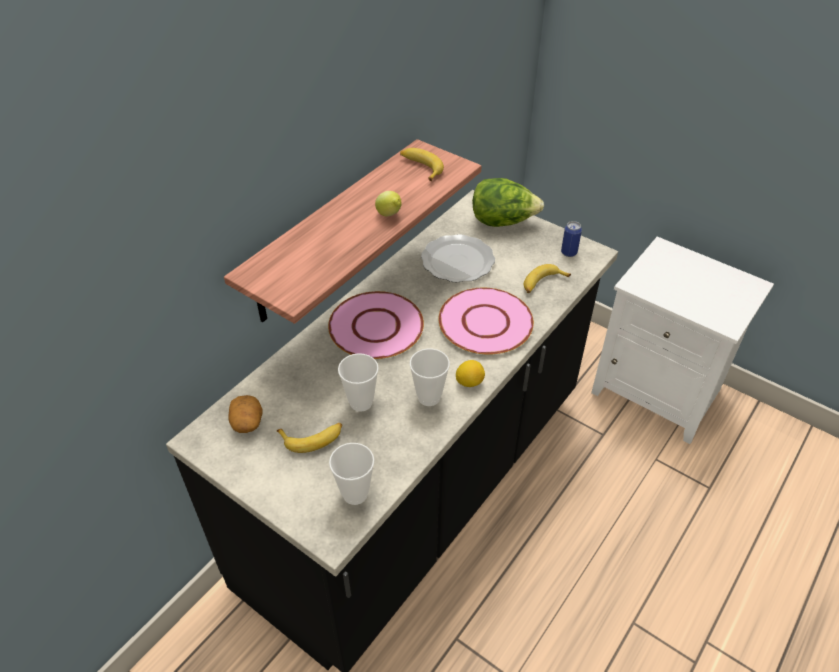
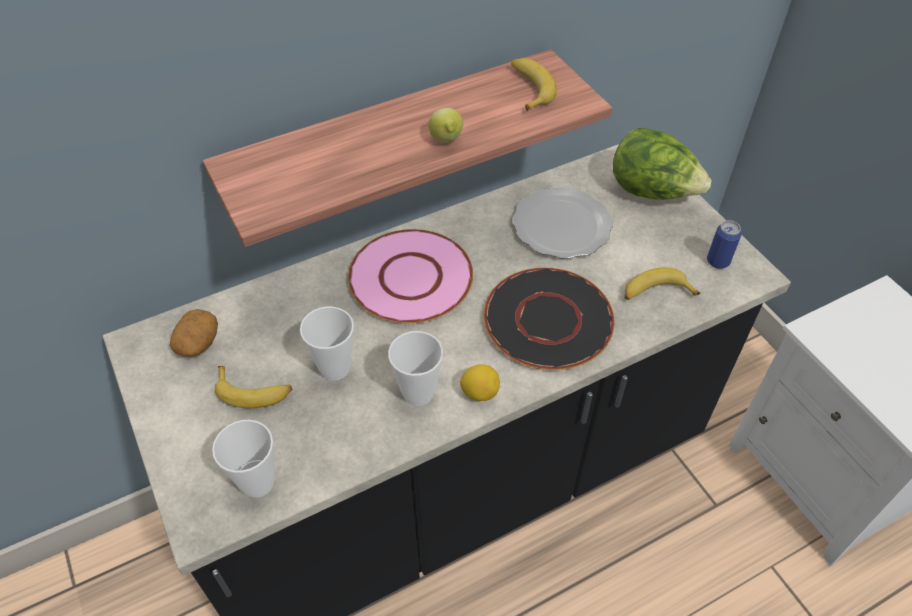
camera: 25 degrees right, 5 degrees up
pink plate [439,288,534,355] -> black plate [483,268,615,370]

